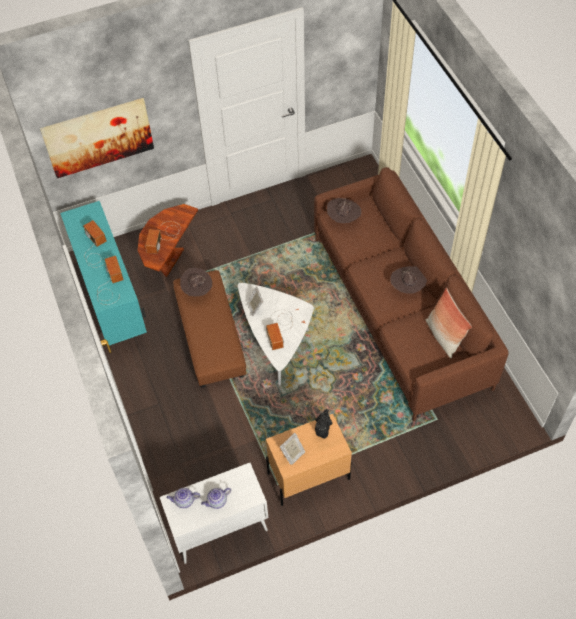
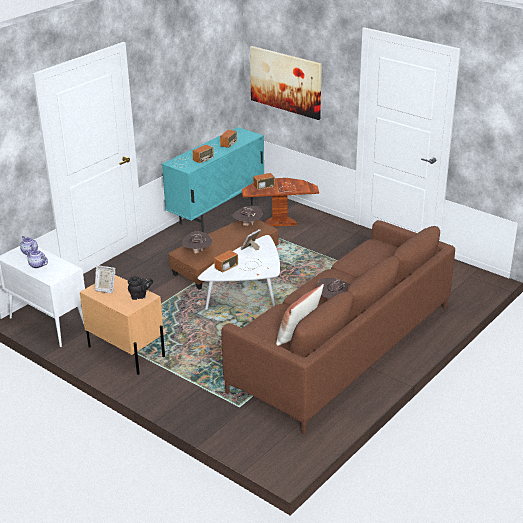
camera: 60 degrees right, 25 degrees down
brown hat [327,198,361,223] -> brown hat moved to [182,231,212,254]

